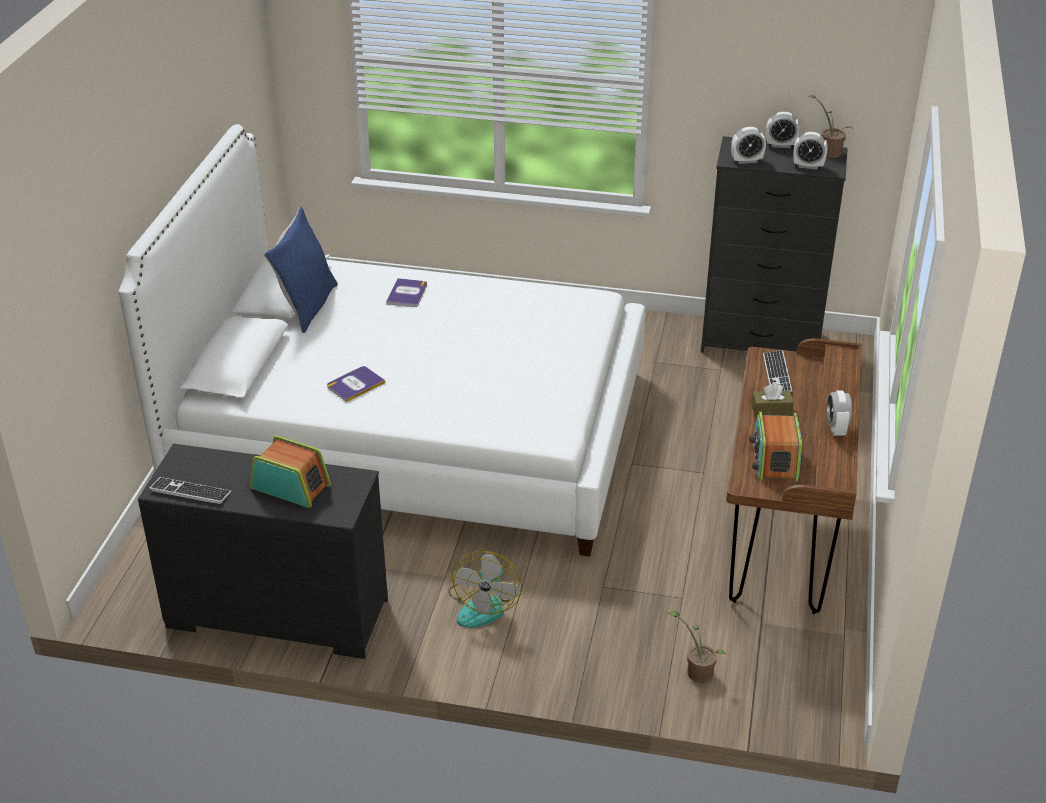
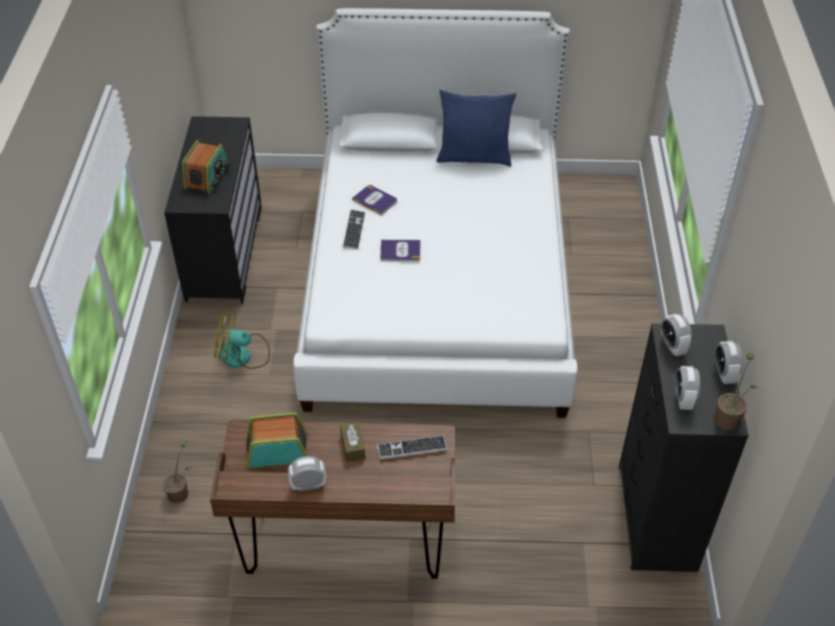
camera: 80 degrees right, 10 degrees up
keyboard [149,477,231,504] -> keyboard moved to [343,209,366,250]
book [386,278,427,307] -> book moved to [380,240,420,261]

